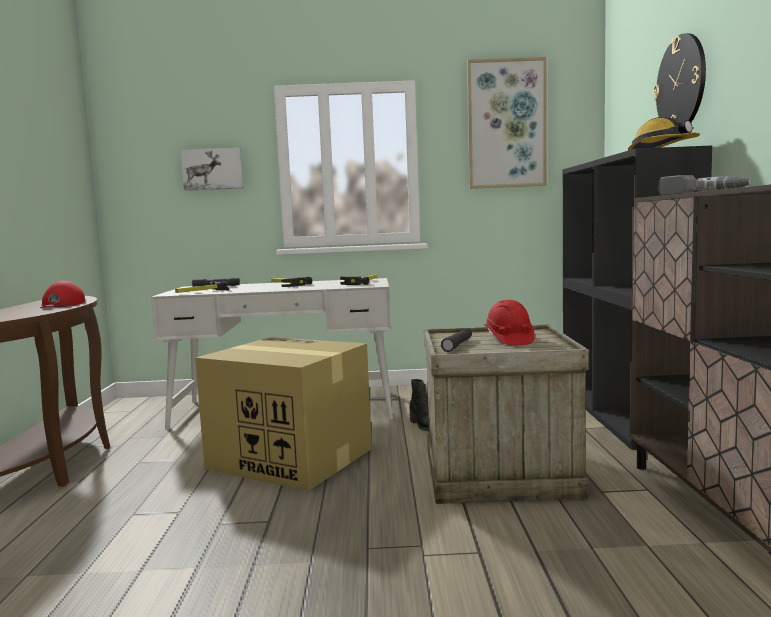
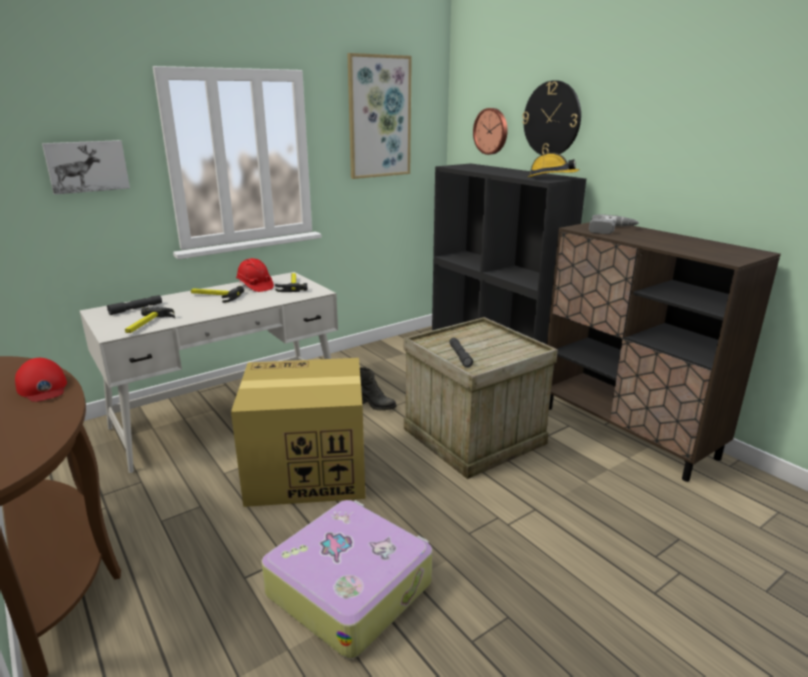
camera: 35 degrees left, 15 degrees up
red hard hat [485,300,535,345] -> red hard hat moved to [236,258,274,292]
none -> suitcase [261,500,433,659]
none -> wall clock [473,108,507,155]

